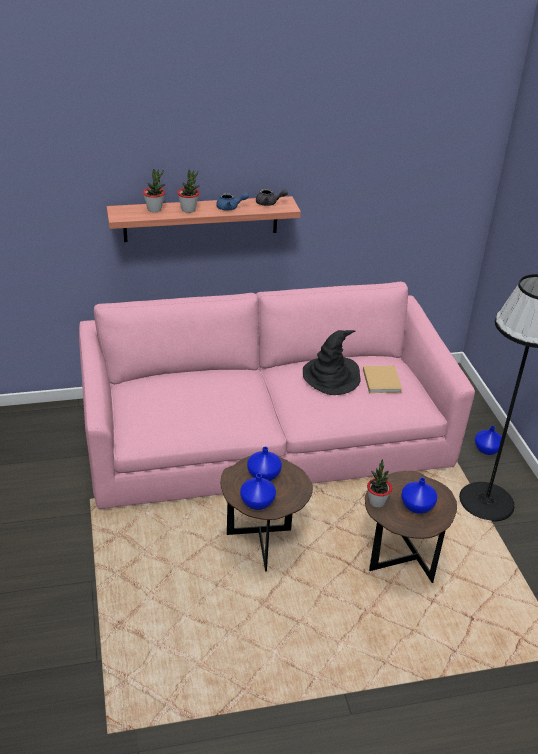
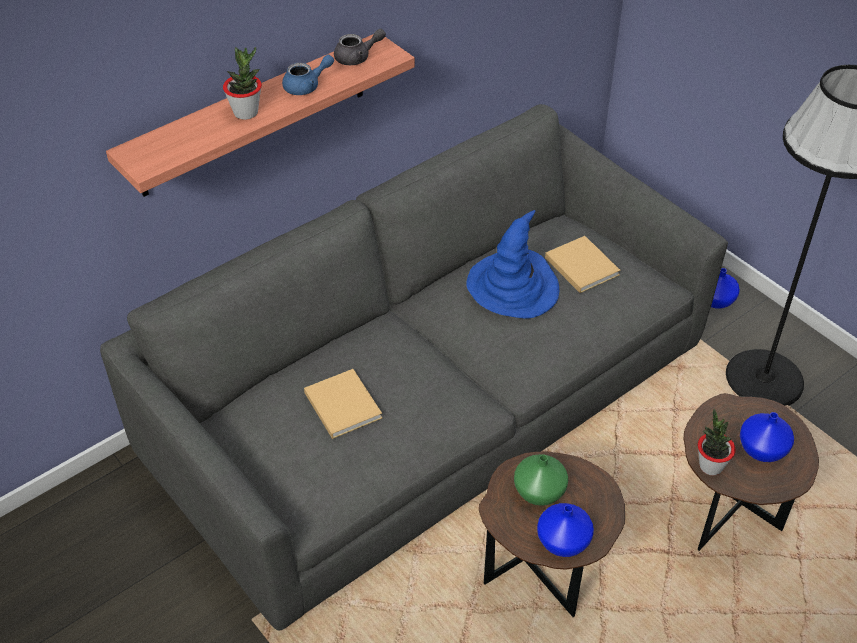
camera: 25 degrees left, 10 degrees up
pink sofa [79,282,475,509] -> grey sofa [100,104,728,630]
potted plant [143,169,165,212] -> none
blue vase [247,447,282,481] -> green vase [514,454,568,506]
black hat [303,330,360,395] -> blue hat [466,210,559,319]
none -> beige book [304,369,382,439]

